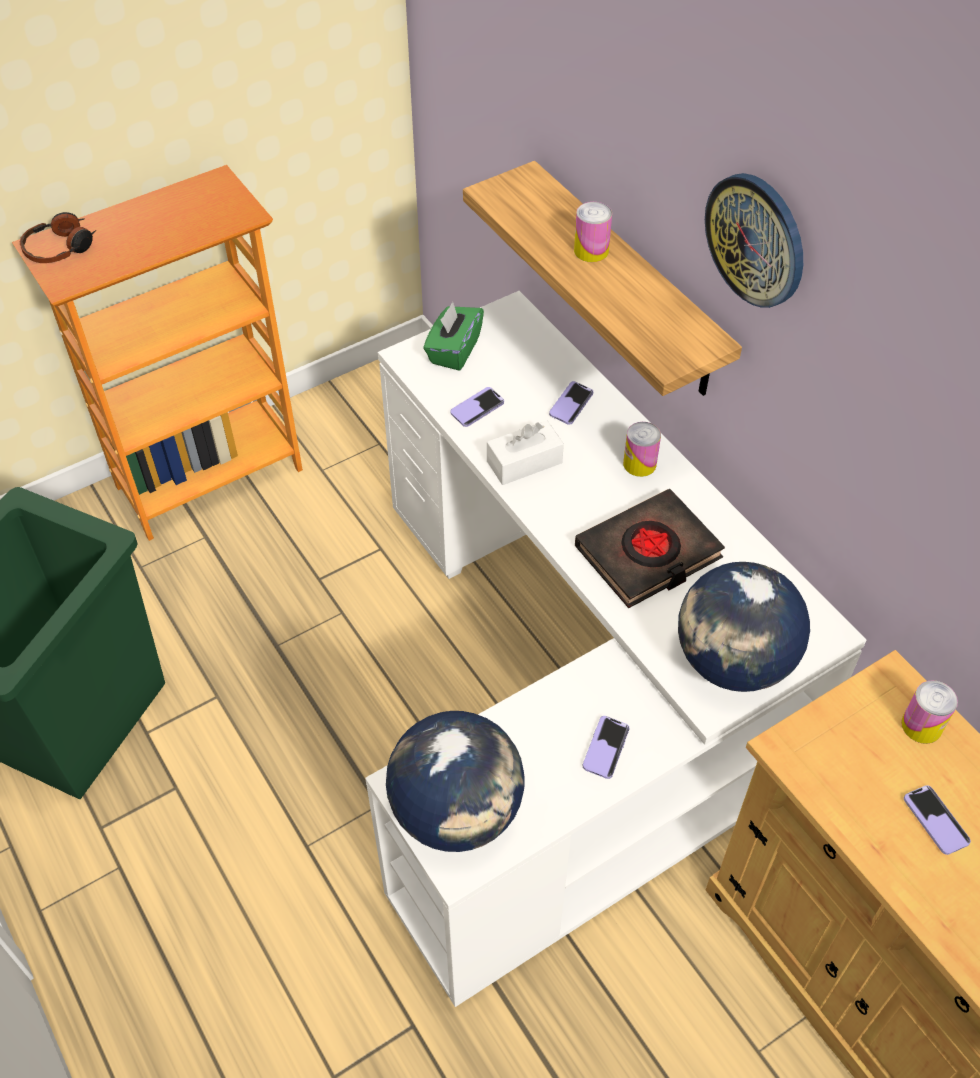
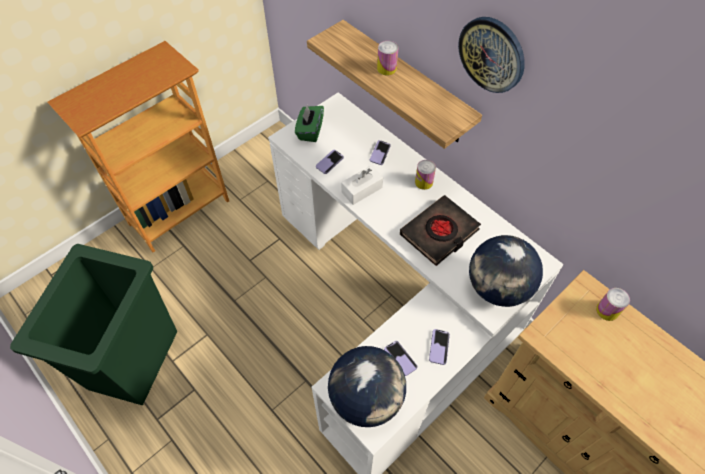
camera: 10 degrees left, 5 degrees up
headphones [20,212,96,263] -> none
phone [904,785,971,855] -> phone moved to [384,341,417,376]

